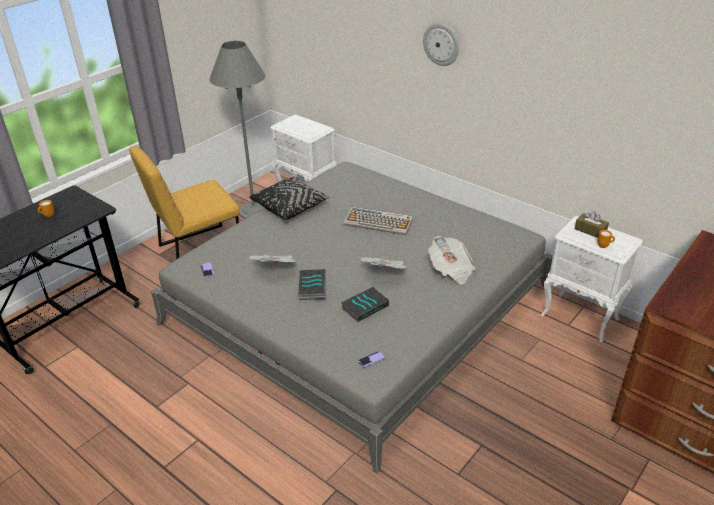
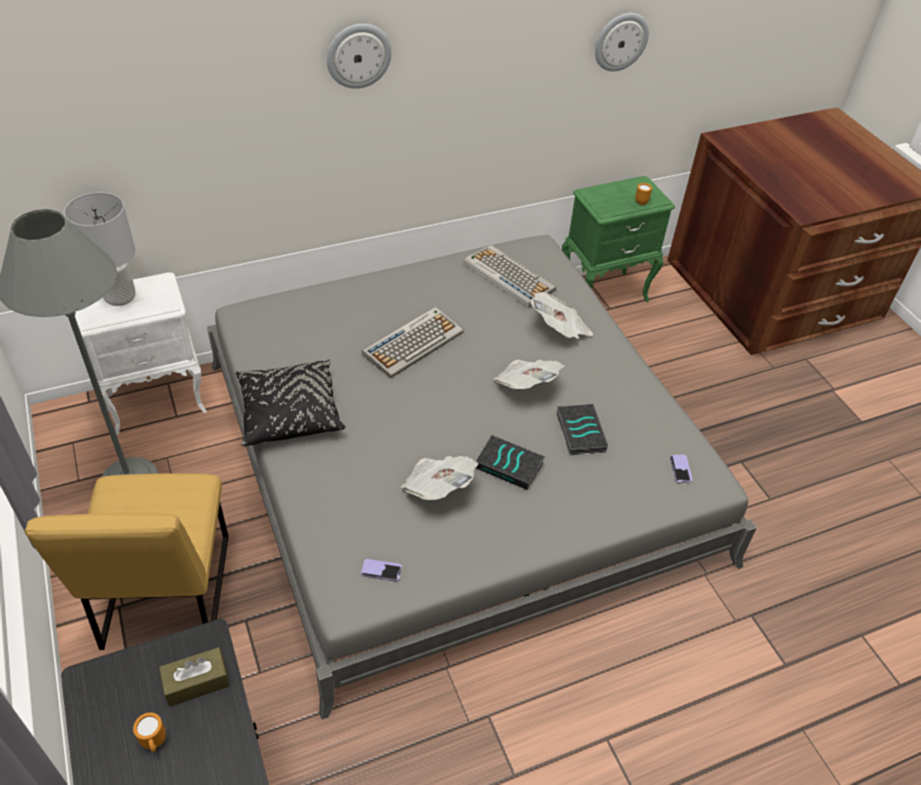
camera: 65 degrees left, 10 degrees up
white nightstand [541,216,643,343] -> green nightstand [562,176,675,302]
brown tissue box [575,211,609,238] -> brown tissue box moved to [159,647,230,707]
none -> grey table lamp [64,192,136,306]
none -> keyboard [463,245,556,308]
none -> wall clock [595,13,649,71]

